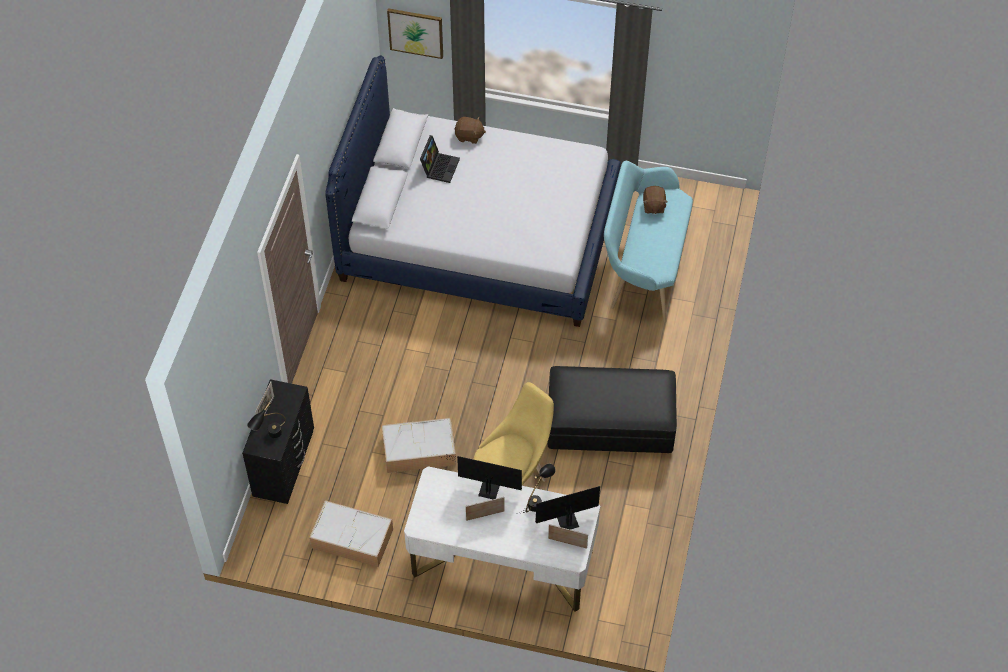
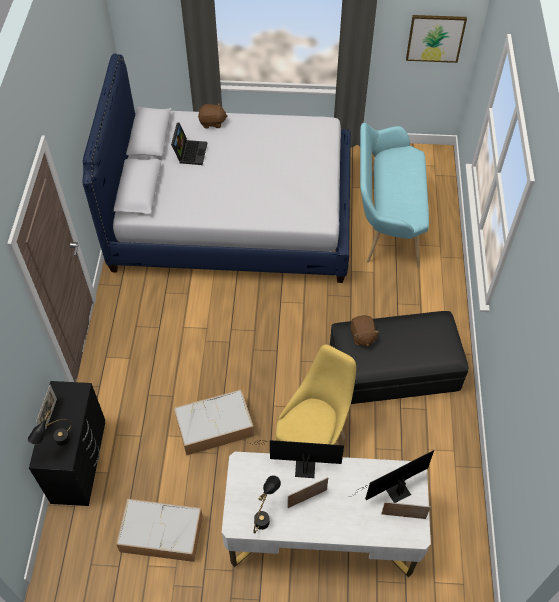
camera: 10 degrees left, 0 degrees up
picture [387,8,443,59] -> picture moved to [406,15,467,63]
black table lamp [526,463,555,512] -> black table lamp moved to [253,475,281,534]
brown plush toy [643,186,668,214] -> brown plush toy moved to [351,315,379,346]

